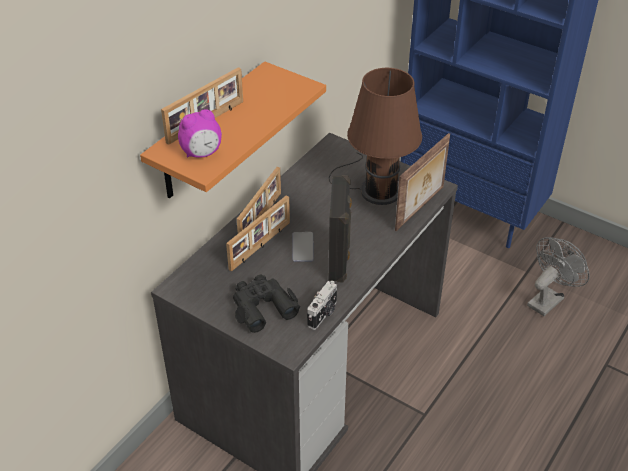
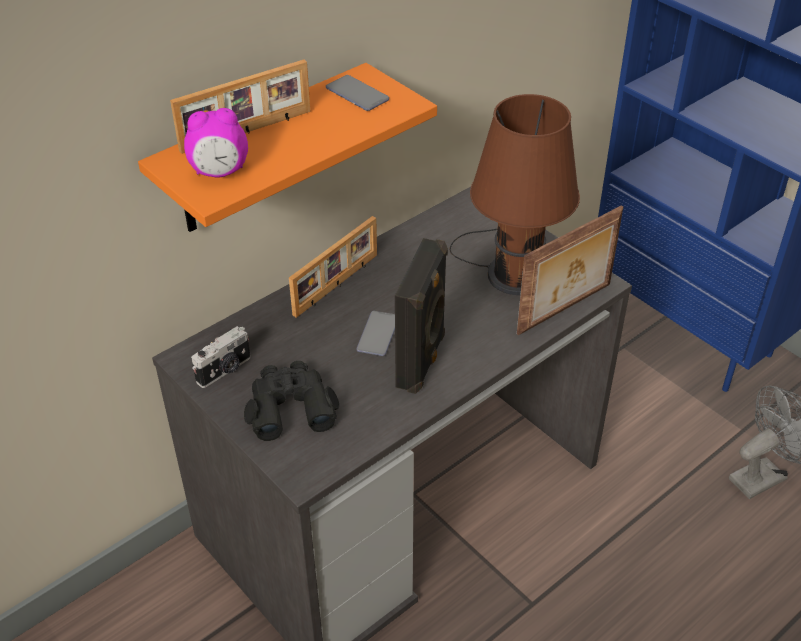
camera: 15 degrees right, 0 degrees up
picture frame [226,195,290,271] -> none
camera [307,281,337,330] -> camera moved to [191,326,251,388]
none -> phone [326,75,389,111]

